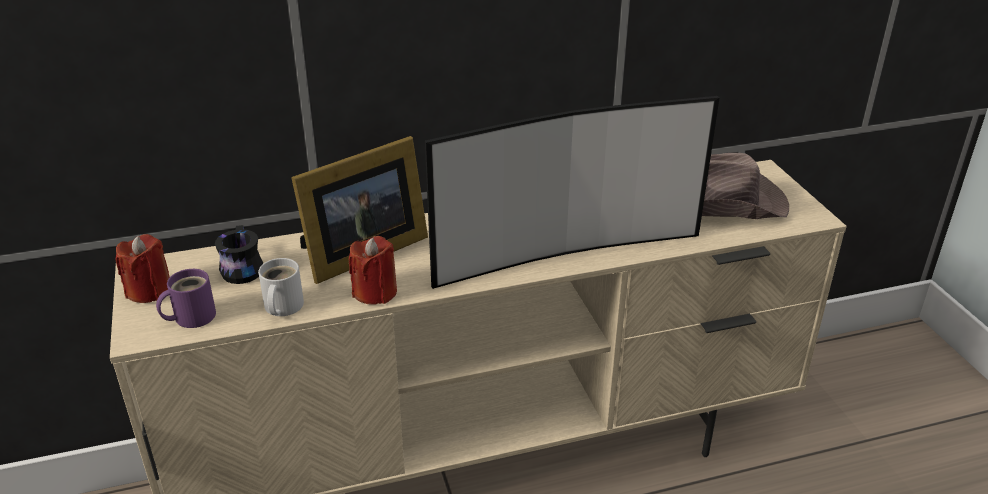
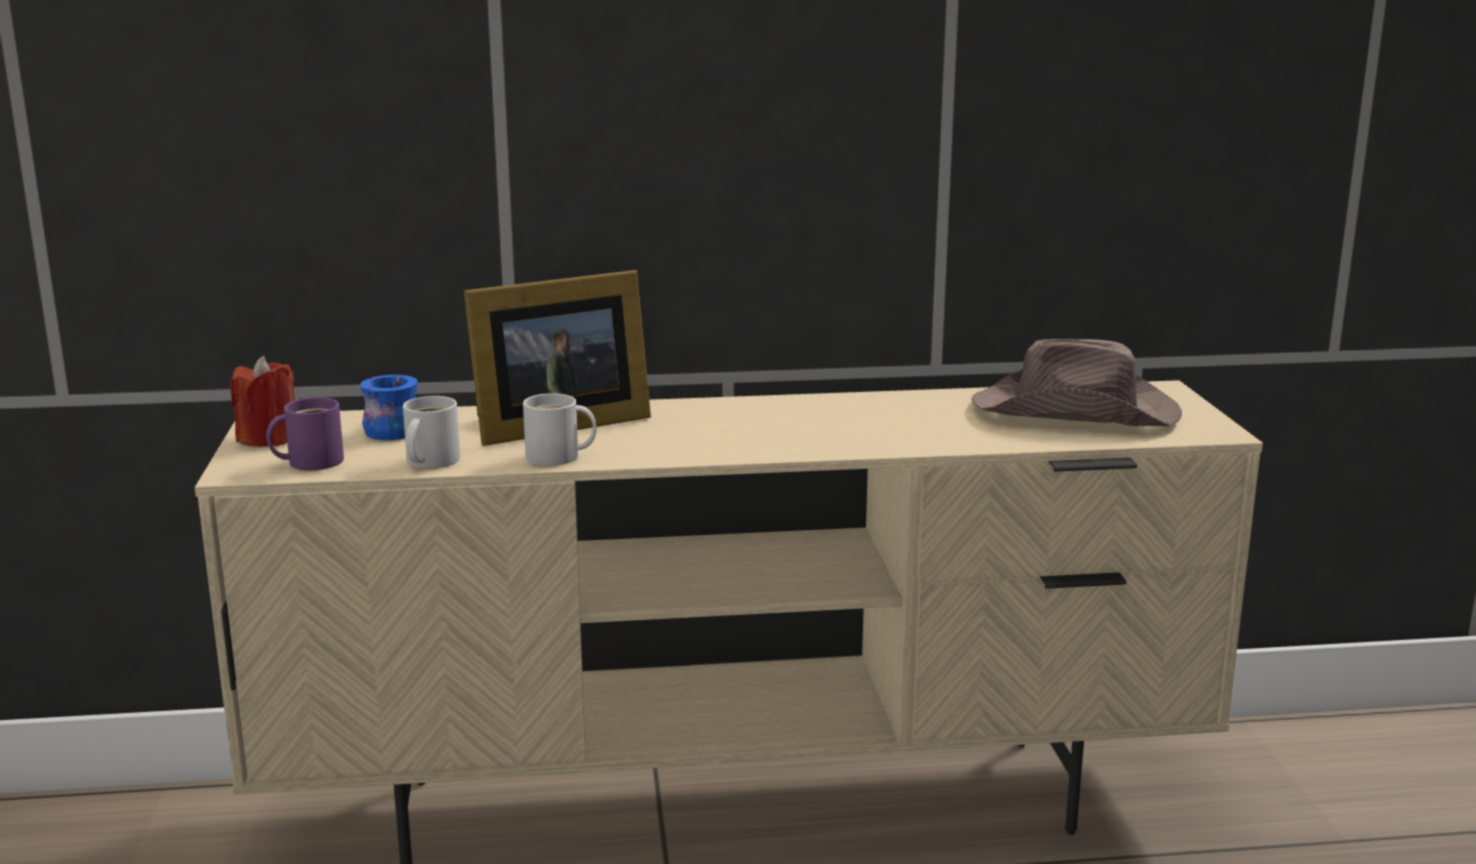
camera: 10 degrees right, 15 degrees down
black mug [215,225,263,284] -> blue mug [360,375,418,440]
red candle [349,236,397,305] -> white mug [523,393,596,466]
television [425,96,719,289] -> none

